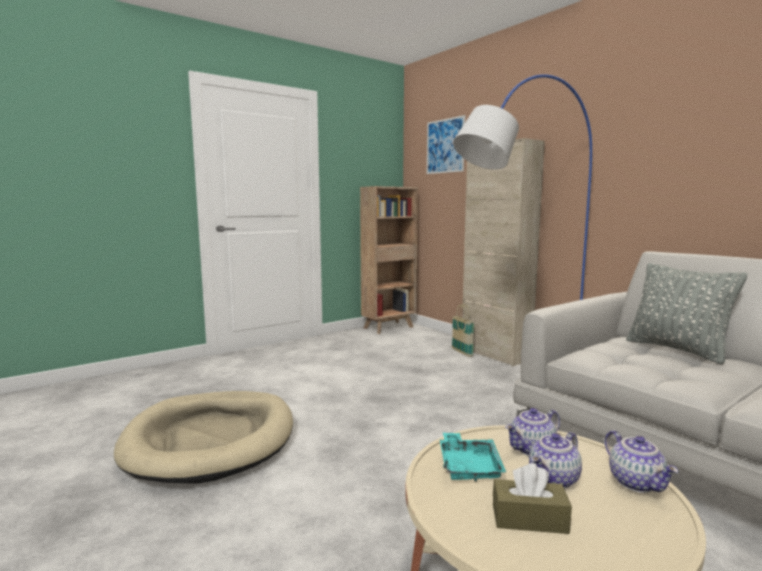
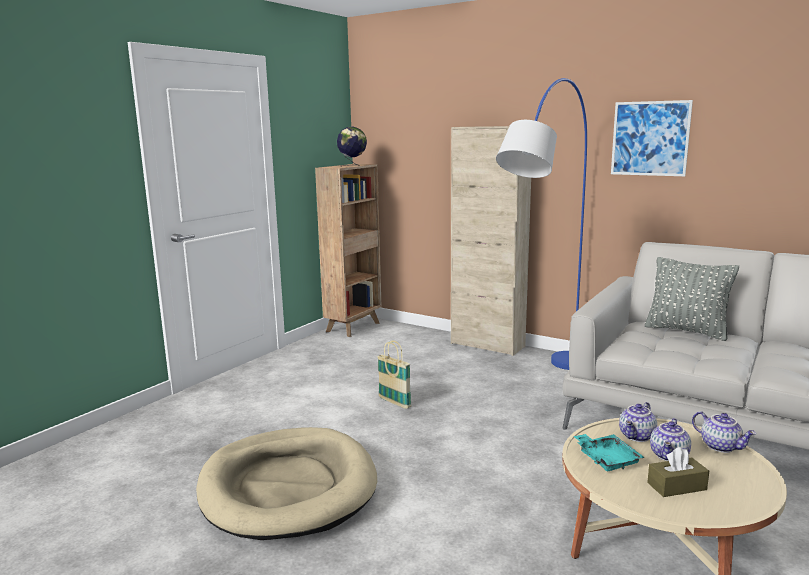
camera: 20 degrees left, 5 degrees up
picture [427,115,465,174] -> picture moved to [611,100,693,176]
basket [452,304,474,357] -> basket moved to [377,341,412,409]
none -> globe [337,127,367,166]

